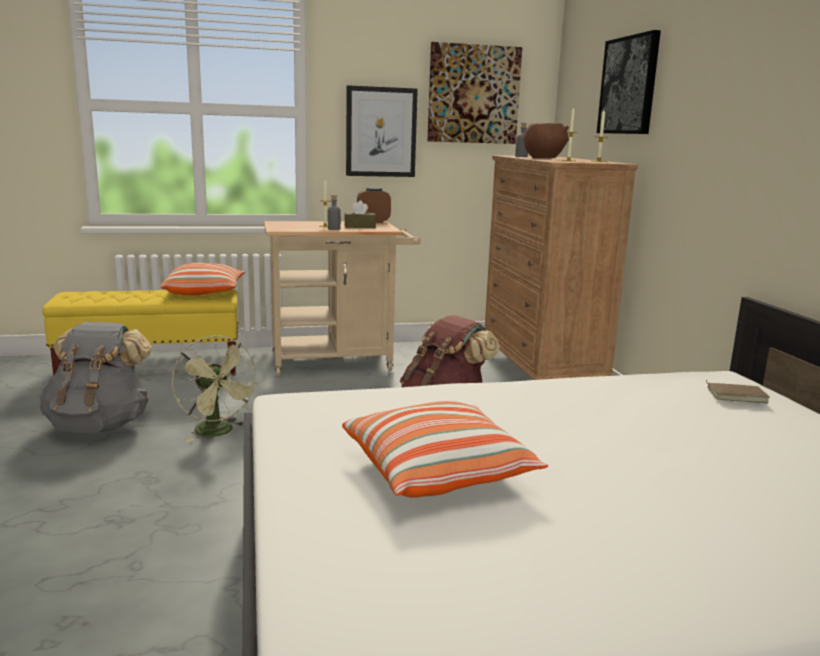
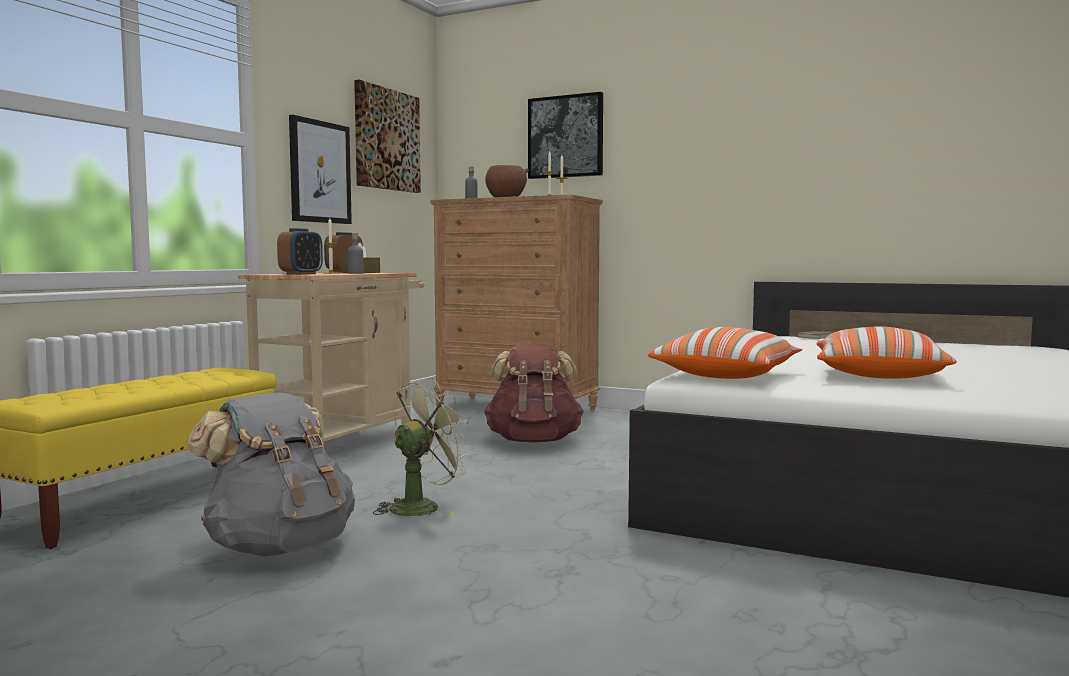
camera: 50 degrees left, 10 degrees down
pillow [160,263,245,295] -> pillow moved to [647,327,802,379]
green fan [172,335,260,442] -> green fan turned 45 degrees counterclockwise [373,378,474,516]
none -> alarm clock [277,228,323,275]

